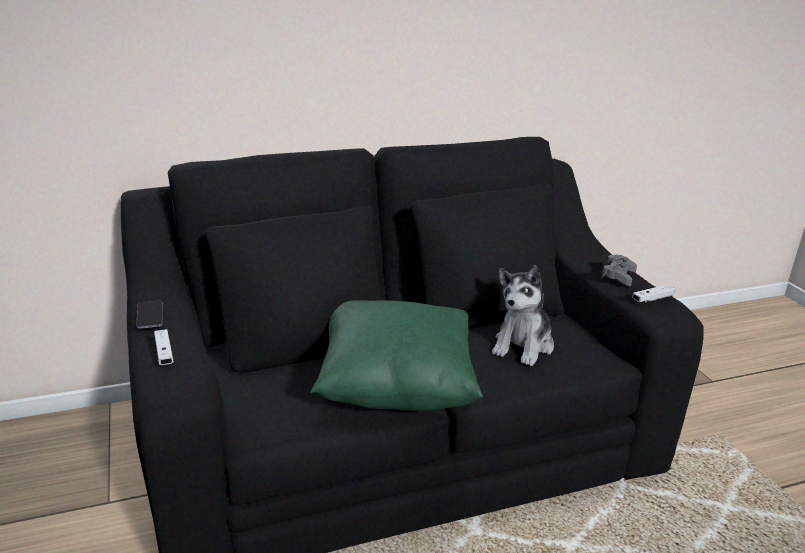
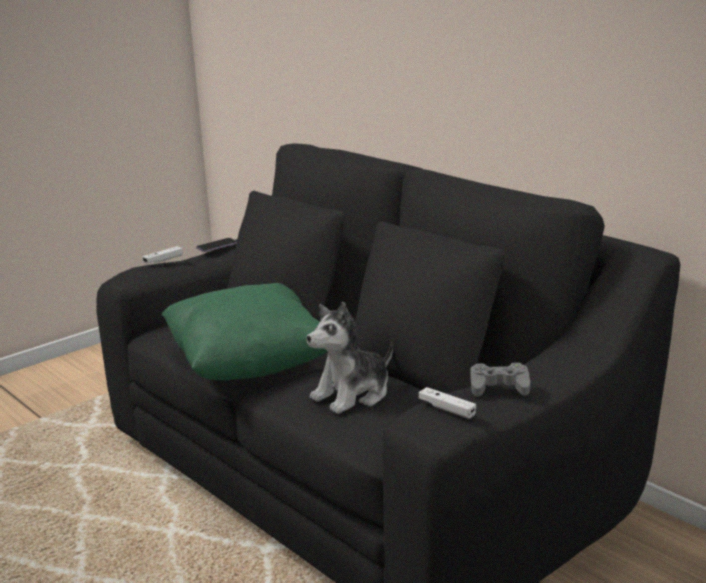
camera: 70 degrees right, 5 degrees down
plush toy [492,265,554,366] -> plush toy turned 45 degrees counterclockwise [307,302,393,414]

